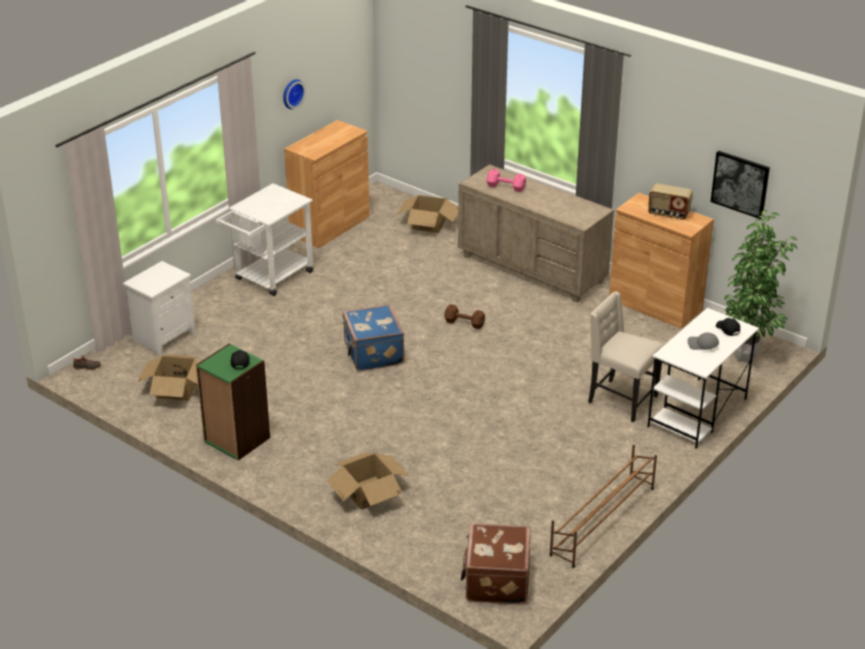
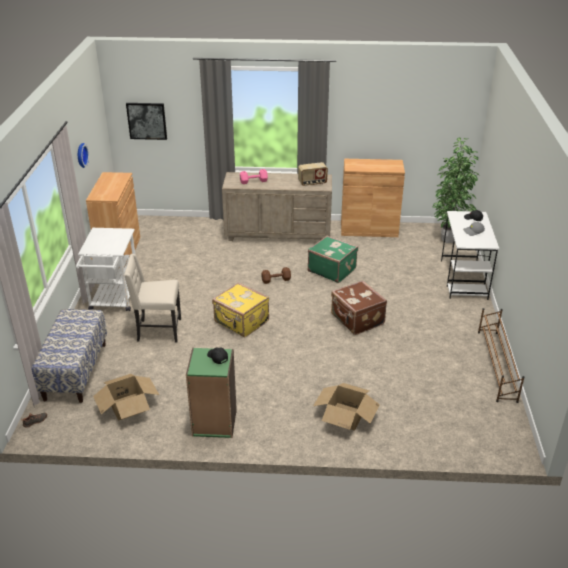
camera: 35 degrees left, 0 degrees up
white nightstand [123,261,195,355] -> bench [31,309,107,403]
blue suitcase [342,304,405,371] -> yellow suitcase [212,282,269,337]
cardboard box [397,195,458,233] -> none
brown suitcase [461,523,530,605] -> brown suitcase moved to [331,280,387,335]
beige chair [588,291,664,422] -> beige chair moved to [124,254,181,342]
radio [648,183,693,220] -> radio moved to [298,162,328,186]
picture [711,151,770,219] -> picture moved to [126,103,167,140]
none -> green suitcase [308,235,358,283]

